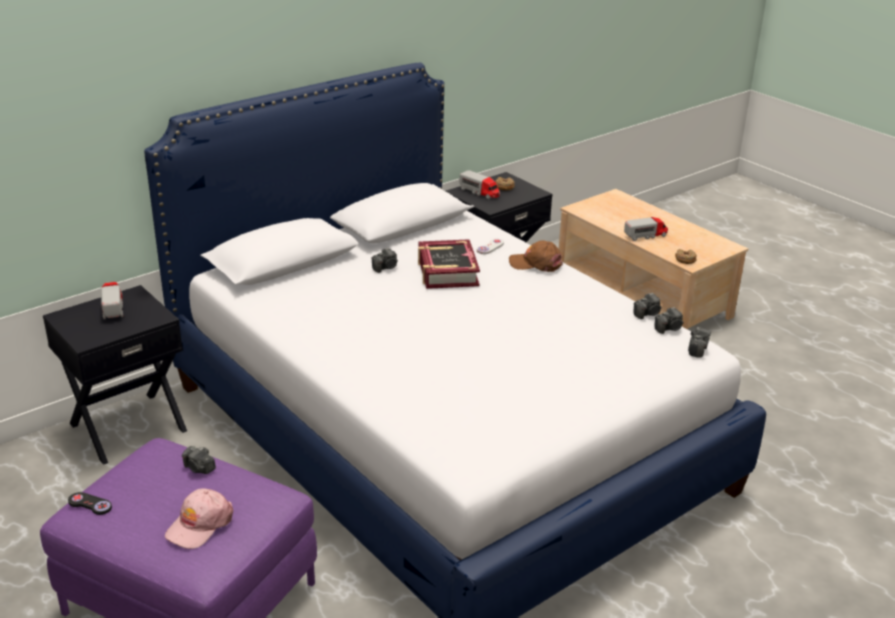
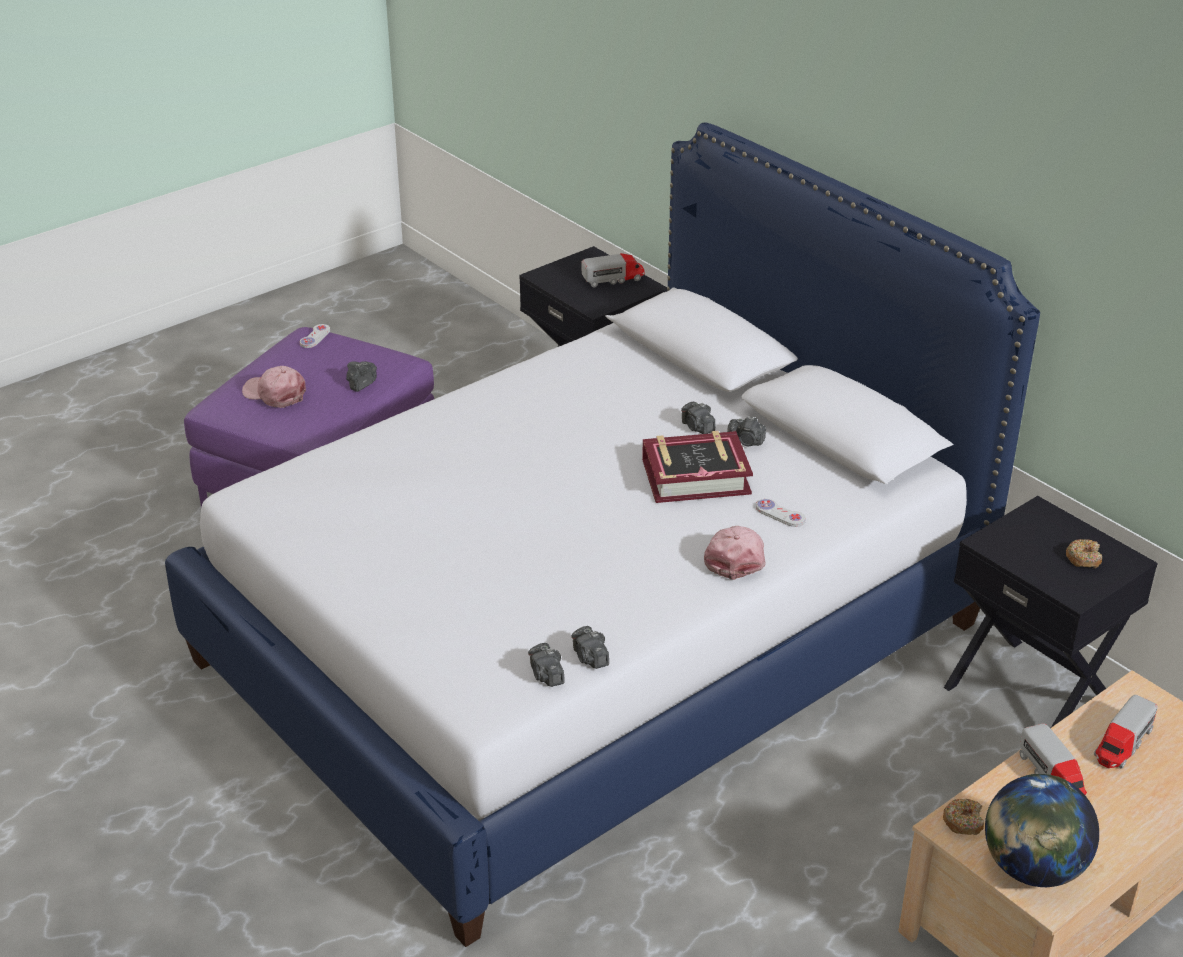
camera: 90 degrees right, 5 degrees up
black game controller [68,492,112,515] -> white game controller [300,324,330,348]
toy truck [459,170,500,199] -> toy truck moved to [1094,695,1158,769]
brown cap [509,240,563,272] -> pink cap [704,526,766,580]
camera [688,327,711,357] -> camera moved to [727,416,766,446]
none -> globe [985,774,1099,887]

